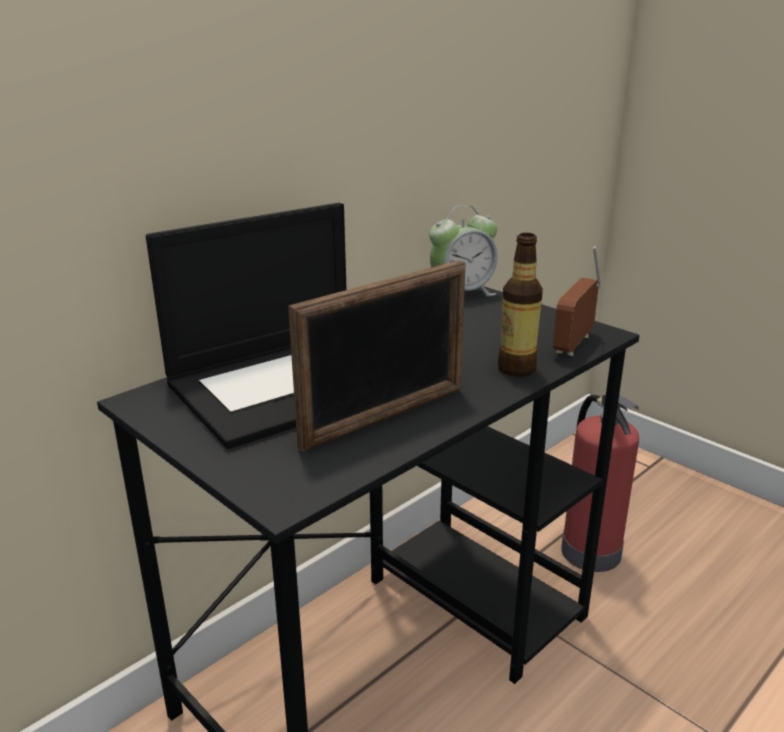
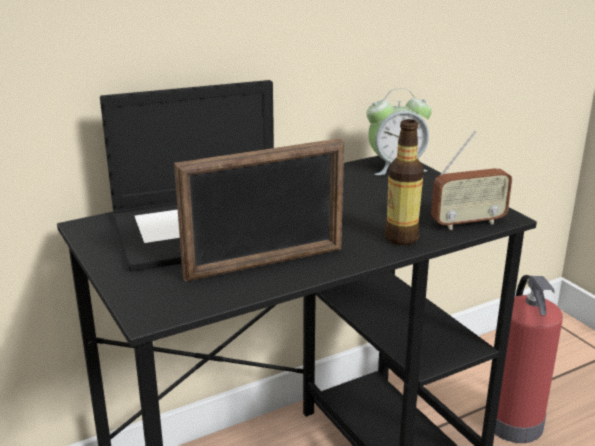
camera: 15 degrees right, 0 degrees up
radio [553,246,602,356] -> radio turned 150 degrees counterclockwise [431,131,512,230]

